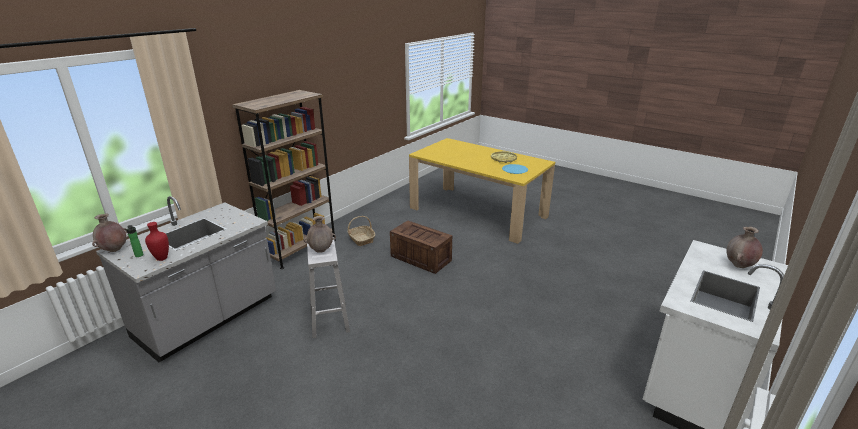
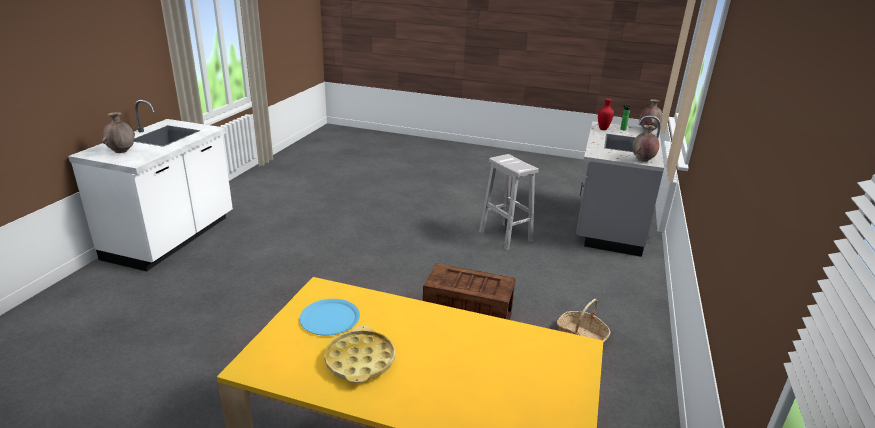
camera: 160 degrees right, 0 degrees up
brown bookcase [232,90,336,269] -> none
brown vase [304,216,336,253] -> brown vase moved to [633,125,659,162]

